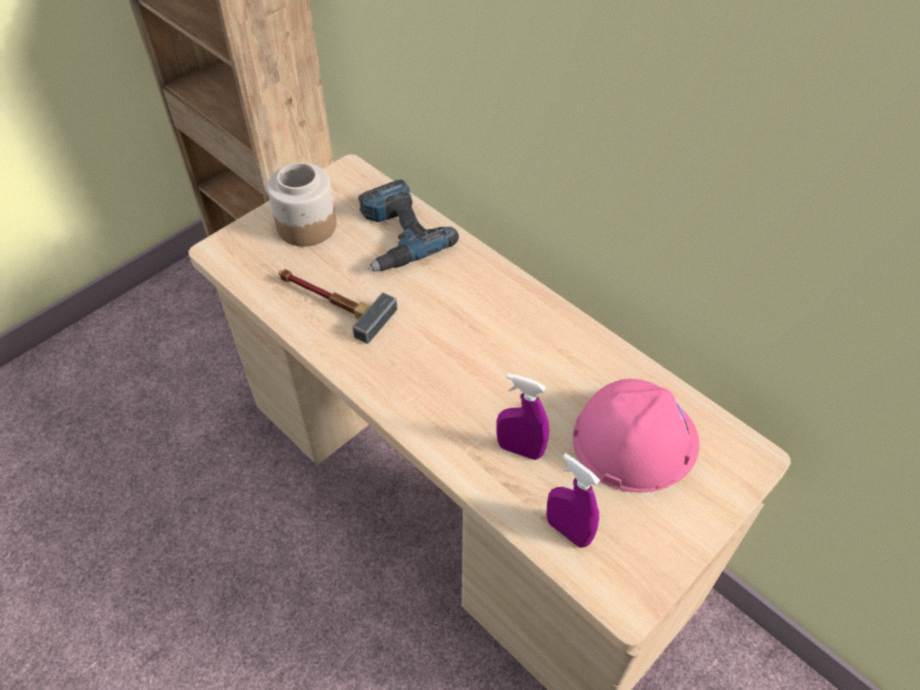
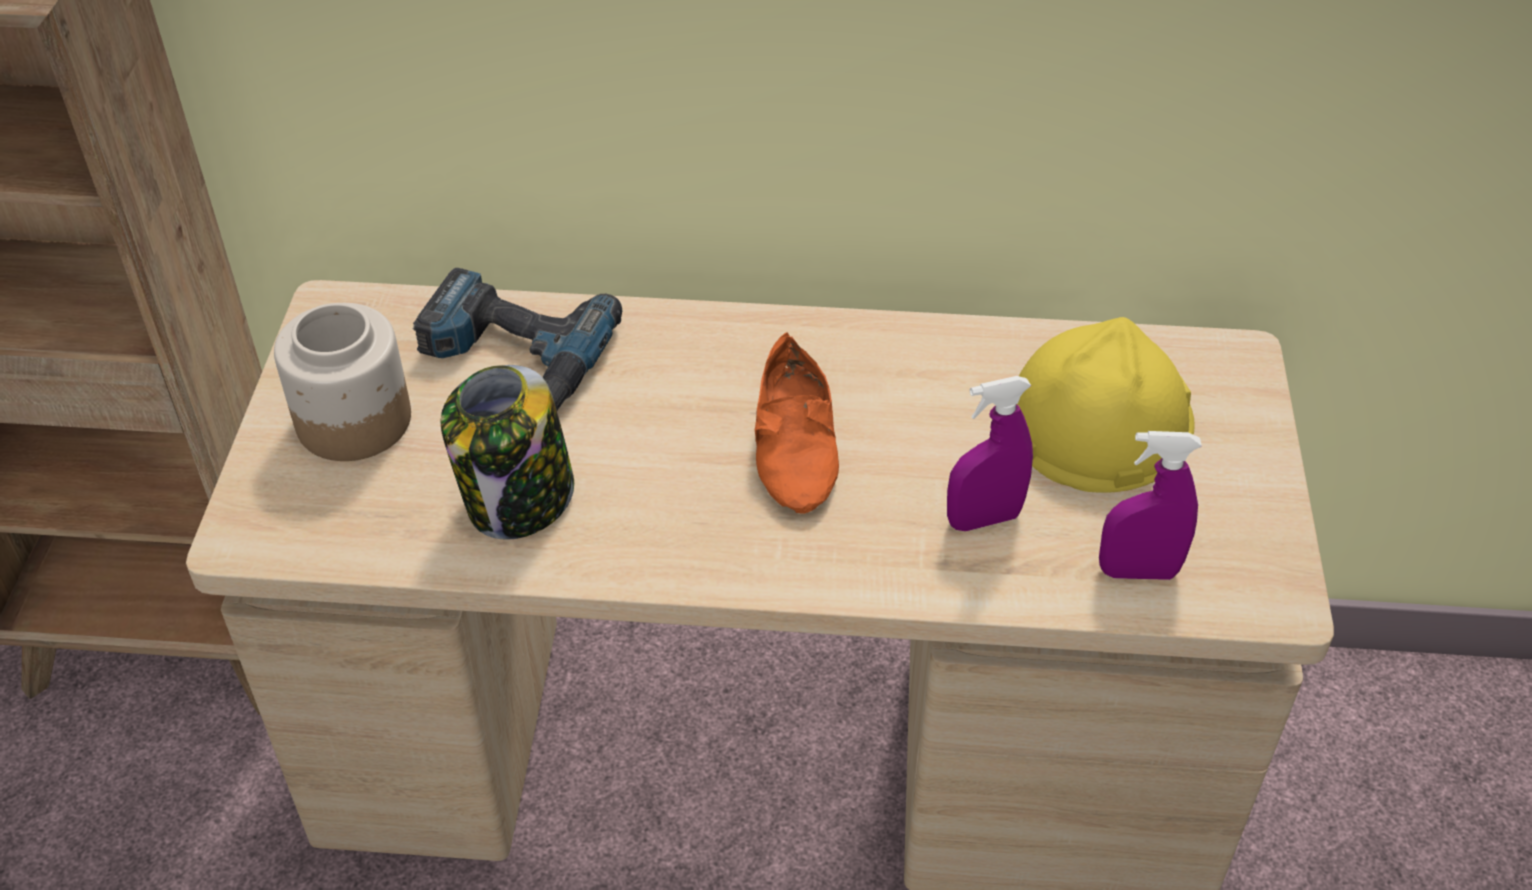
camera: 40 degrees left, 5 degrees down
hammer [278,269,397,344] -> jar [440,365,574,540]
pink hard hat [573,379,699,492] -> yellow hard hat [1017,317,1195,493]
none -> orange shoe [755,332,839,514]

